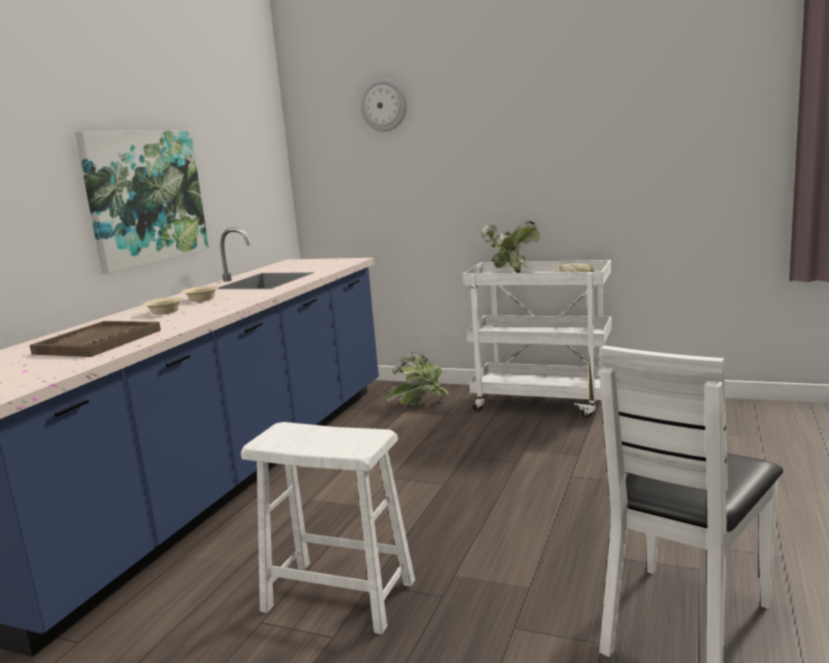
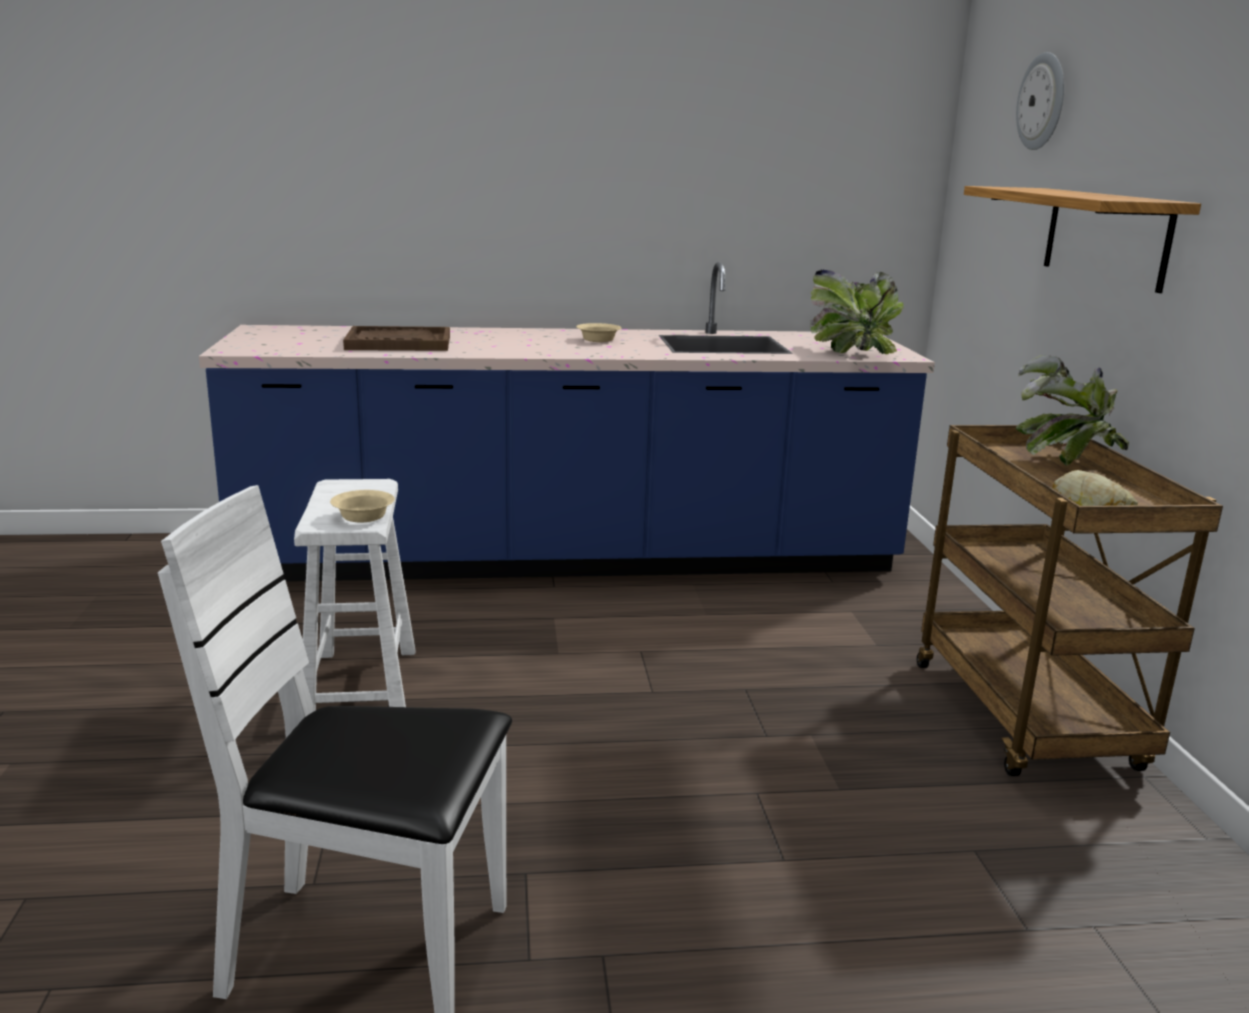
camera: 60 degrees right, 5 degrees up
picture [75,131,209,274] -> none
beige bowl [143,297,183,315] -> beige bowl moved to [330,490,395,522]
potted plant [383,352,449,406] -> potted plant moved to [810,270,904,354]
white cart [462,260,612,418] -> brown cart [917,425,1223,776]
none -> shelf [964,186,1201,293]

